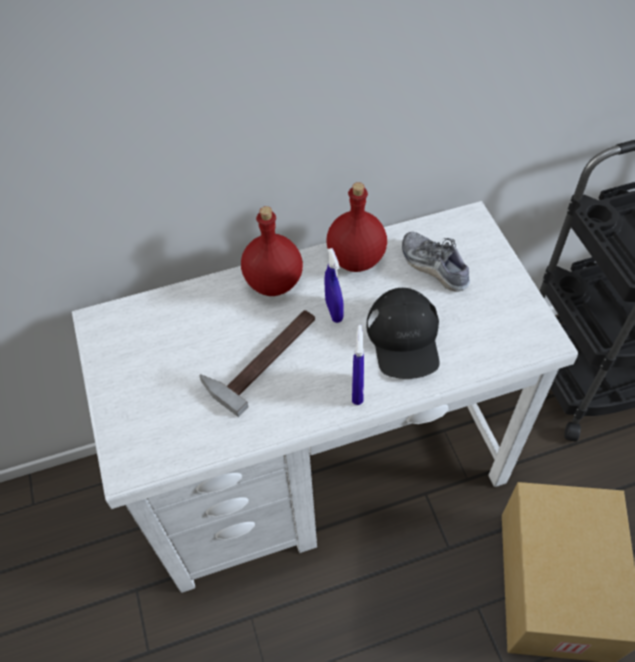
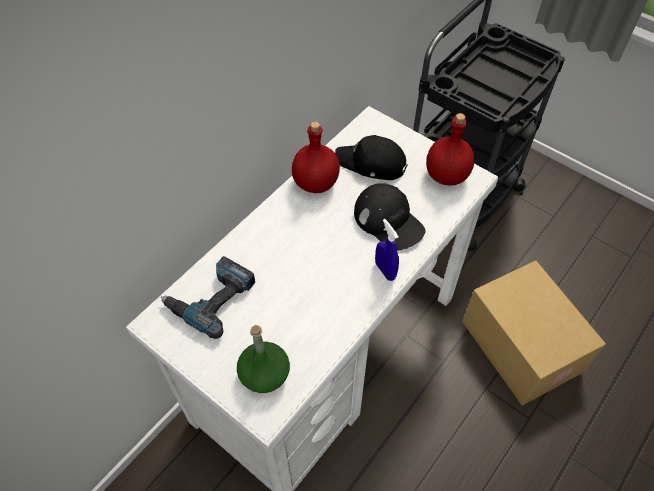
camera: 35 degrees left, 0 degrees up
hammer [199,310,315,417] -> none
red bottle [241,206,303,296] -> red bottle moved to [426,113,474,185]
blue spray bottle [325,248,344,323] -> none
shoe [402,232,470,292] -> black cap [335,135,408,180]
none -> power drill [161,256,255,339]
none -> green bottle [237,325,290,393]

